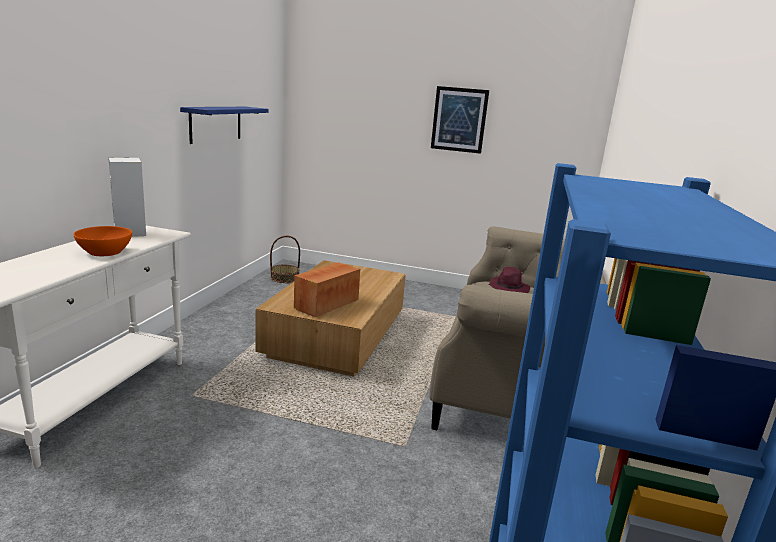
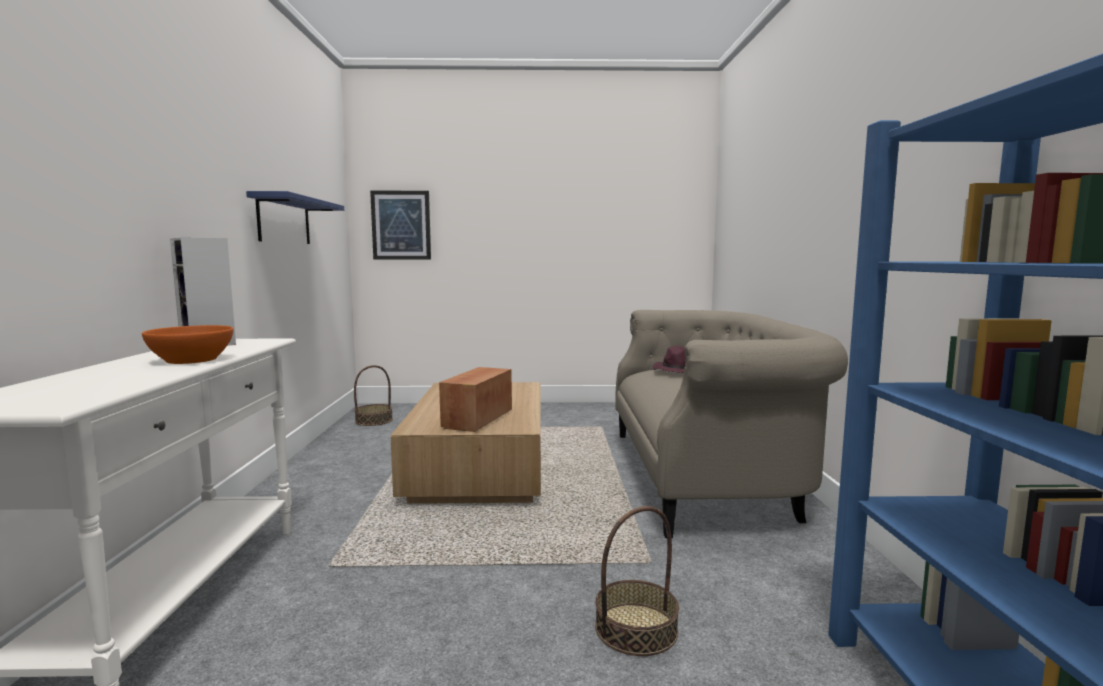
camera: 15 degrees left, 10 degrees down
picture [431,86,489,154] -> picture moved to [370,191,431,259]
none -> basket [595,506,679,656]

